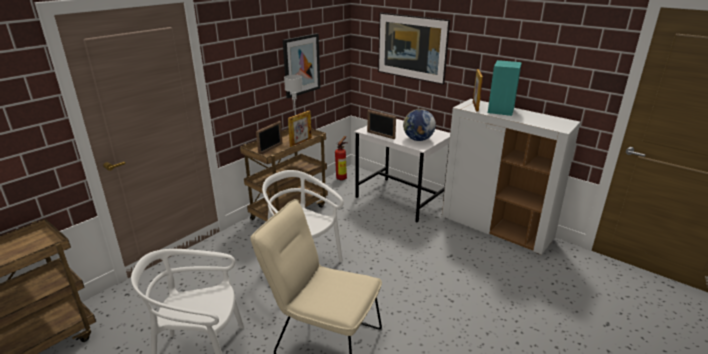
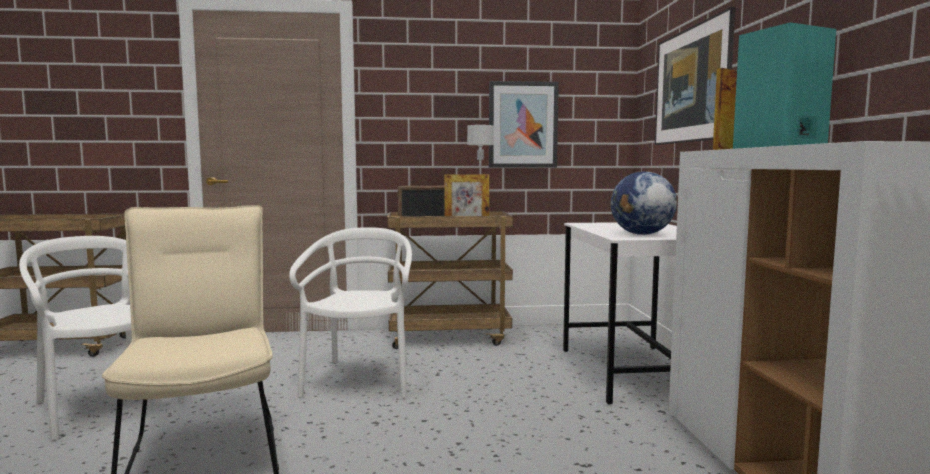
camera: 45 degrees right, 20 degrees down
fire extinguisher [335,136,347,180] -> none
picture frame [367,110,396,139] -> none

